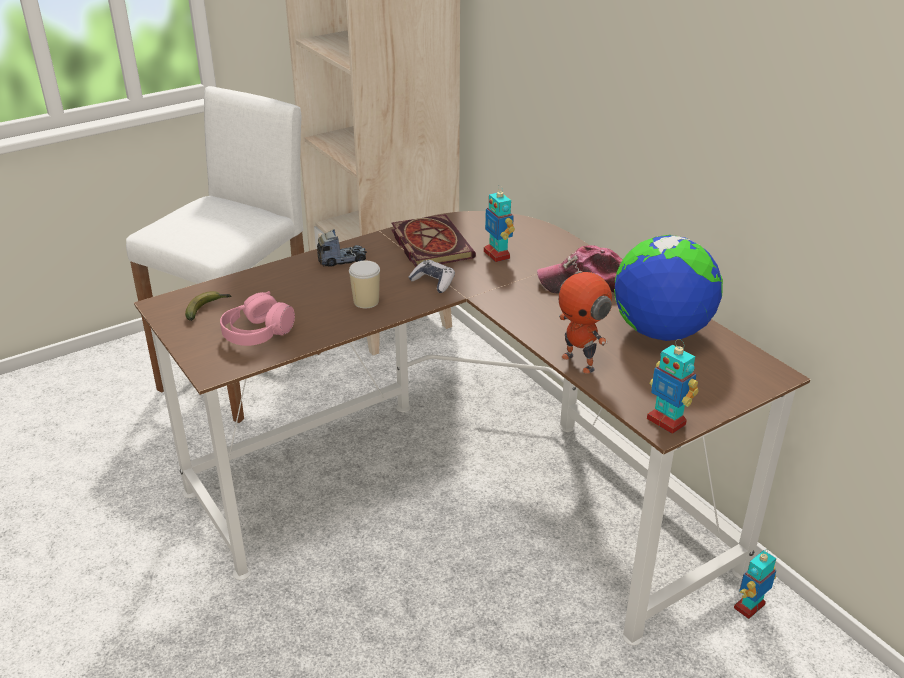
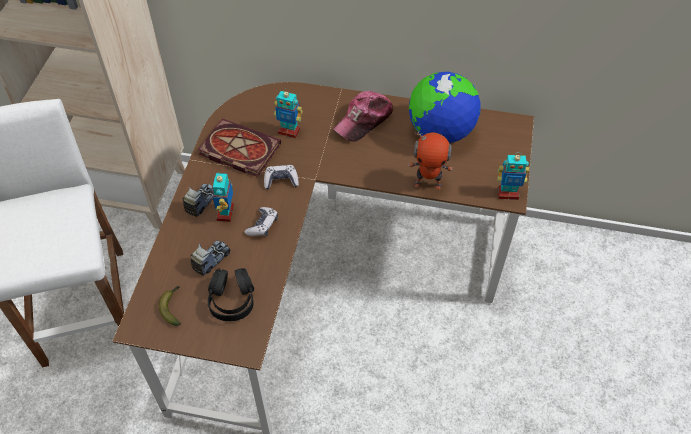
camera: 45 degrees left, 20 degrees up
pink headphones [220,291,295,346] -> black headphones [208,268,254,321]
cup [349,261,380,308] -> game controller [245,207,278,236]
toy robot [734,549,776,619] -> toy robot moved to [212,172,234,222]
none -> toy truck [190,240,231,276]

